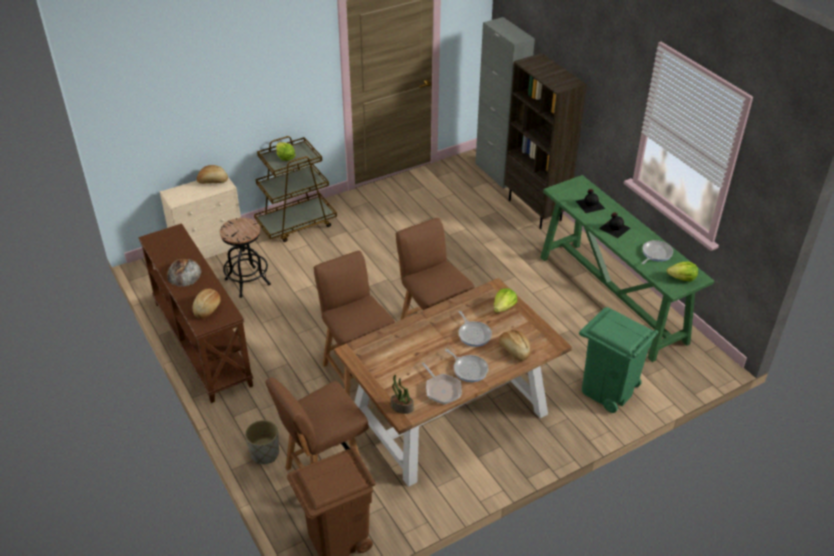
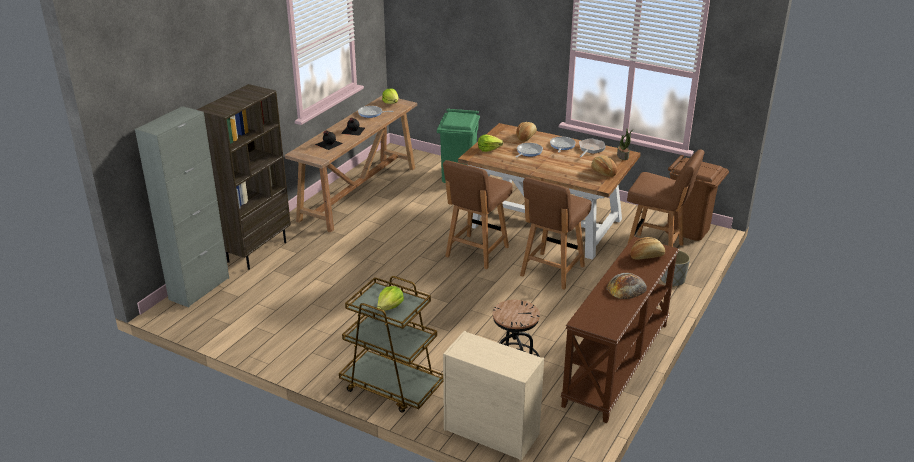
camera: 120 degrees left, 10 degrees down
bread [197,165,228,184] -> bread moved to [591,155,617,177]
green console table [540,175,714,362] -> brown console table [285,95,417,232]

